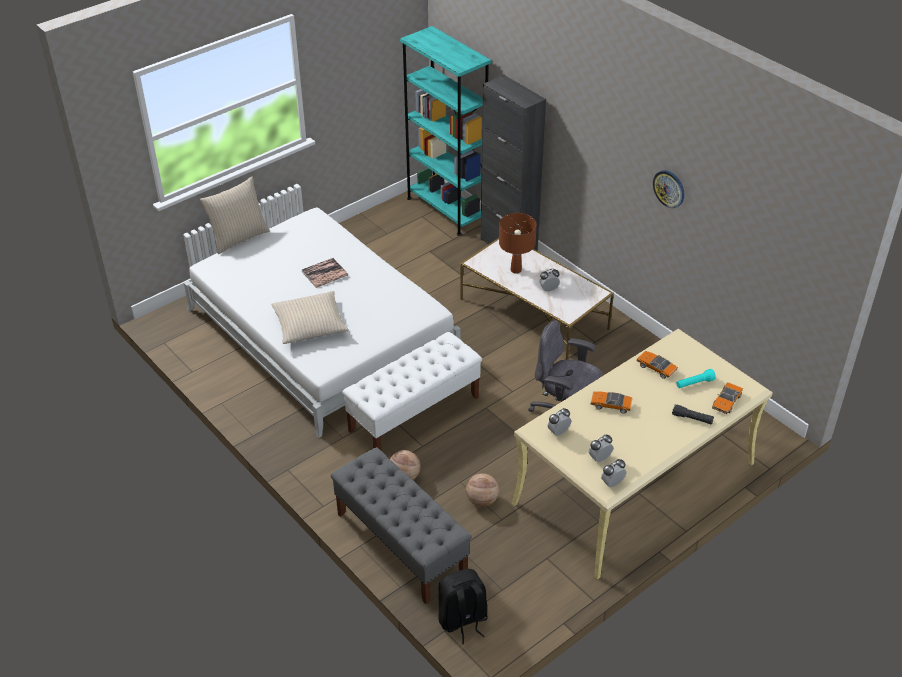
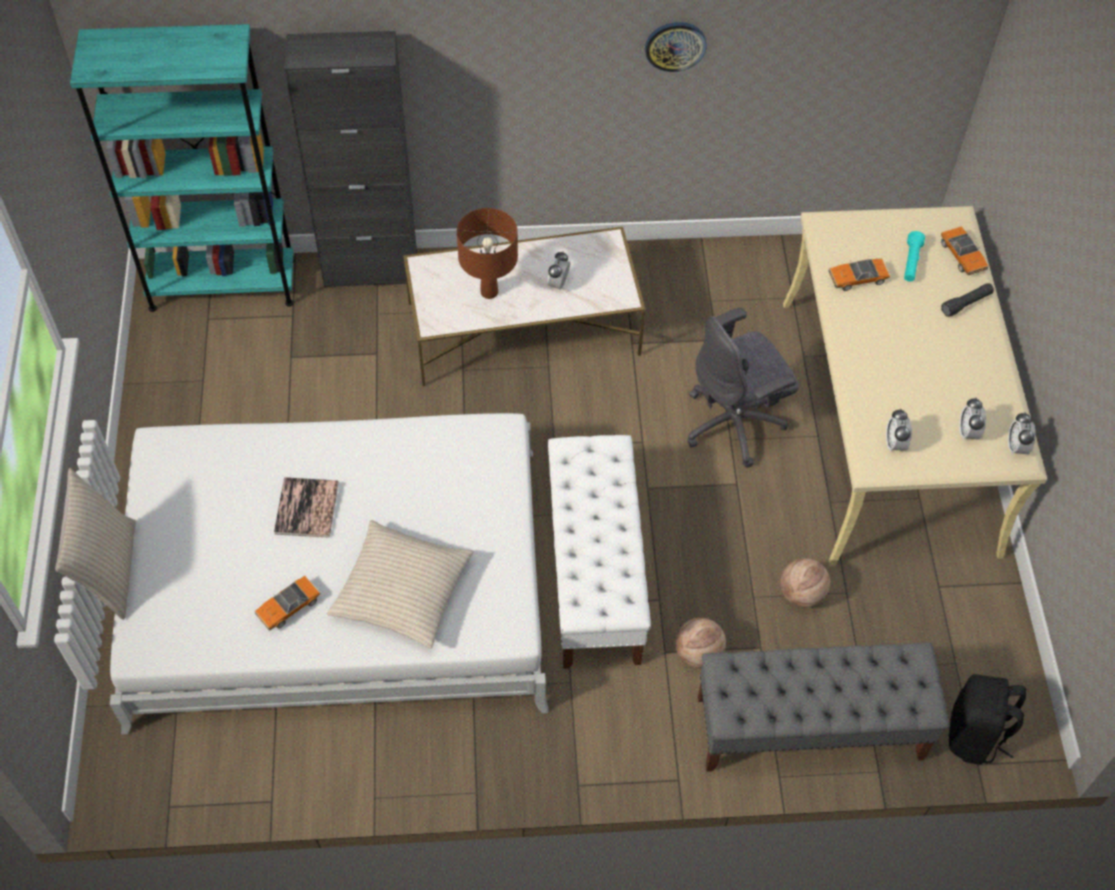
camera: 55 degrees left, 15 degrees up
toy car [591,391,633,414] -> toy car moved to [255,576,320,631]

